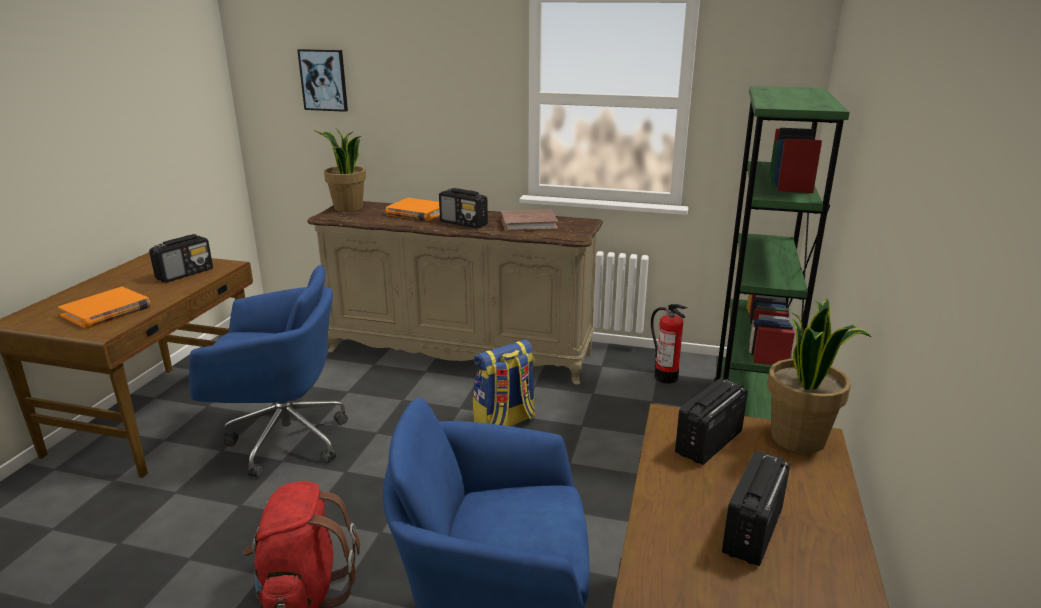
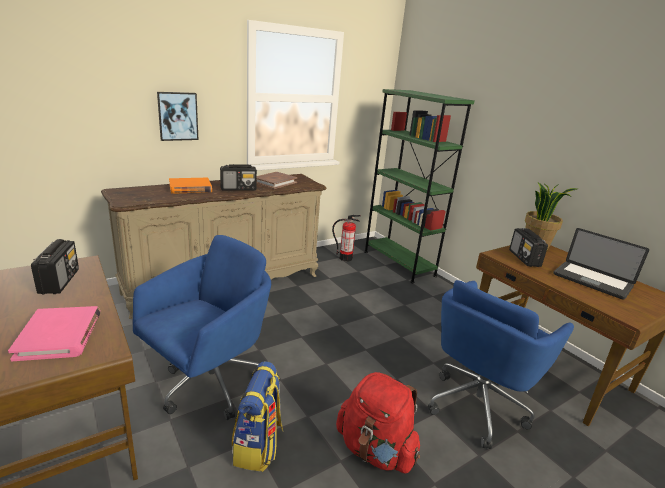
camera: 50 degrees left, 0 degrees up
orange book [58,287,151,329] -> pink book [8,306,101,361]
picture [297,49,348,112] -> picture moved to [157,92,199,141]
potted plant [314,127,366,212] -> none
backpack [473,340,535,426] -> backpack moved to [232,361,284,472]
radio [722,451,790,566] -> laptop [553,228,649,300]

